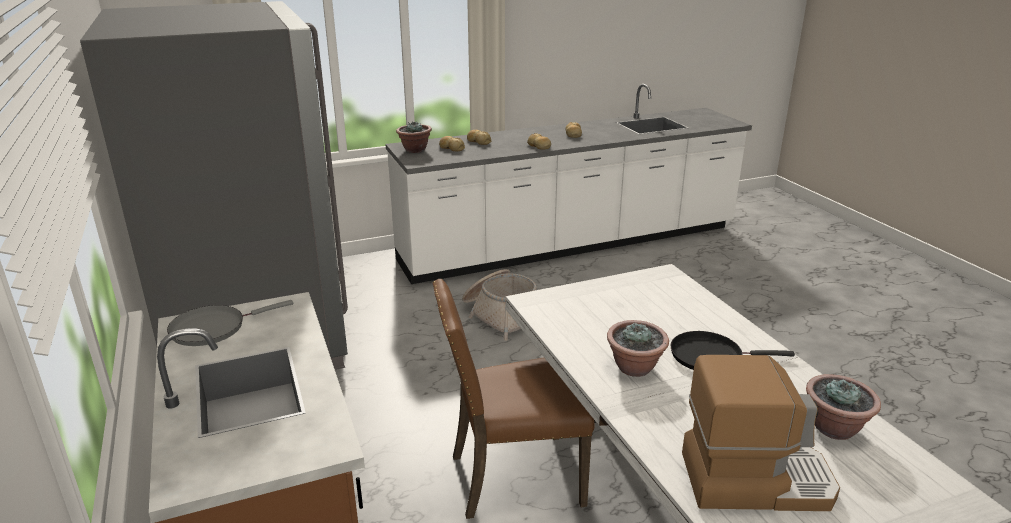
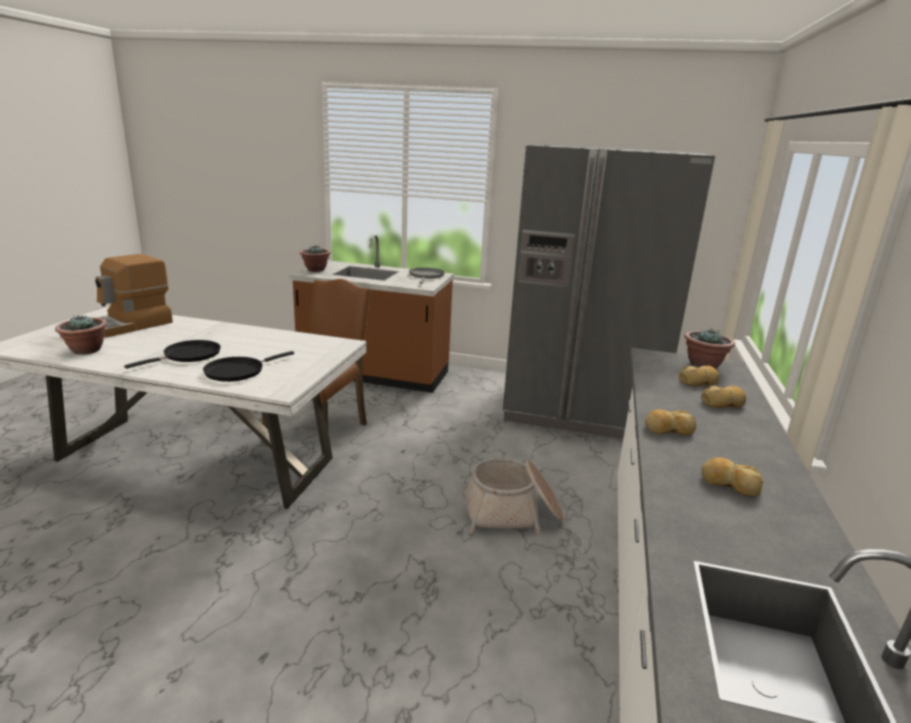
camera: 125 degrees right, 5 degrees down
potted plant [607,320,669,377] -> potted plant moved to [300,246,331,272]
none -> black frying pan [203,351,294,382]

